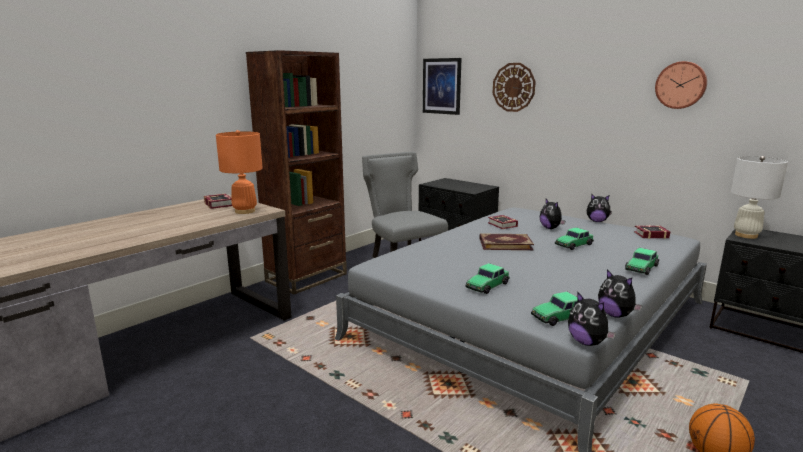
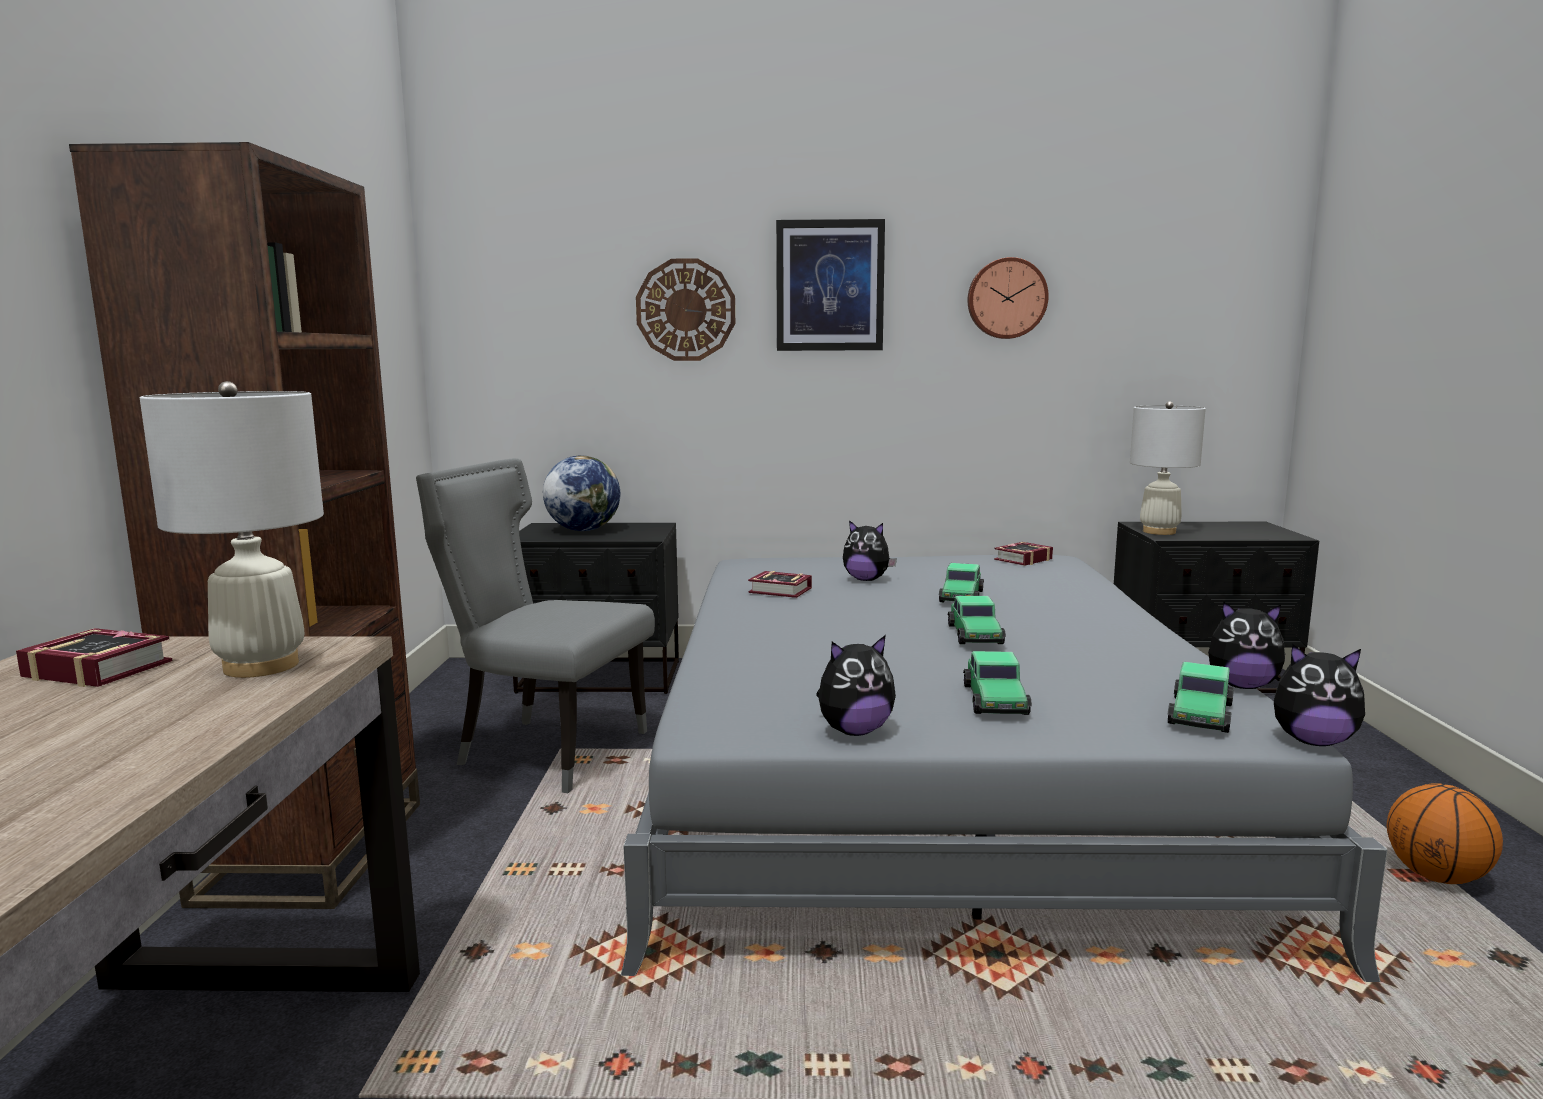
camera: 40 degrees left, 5 degrees down
orange table lamp [216,130,263,214] -> white table lamp [140,381,324,678]
picture [423,58,461,115] -> picture moved to [776,219,885,351]
book [480,234,534,250] -> none
plush toy [587,194,612,222] -> plush toy moved to [816,635,896,736]
toy car [625,248,659,275] -> toy car moved to [947,596,1006,644]
none -> globe [543,456,620,531]

